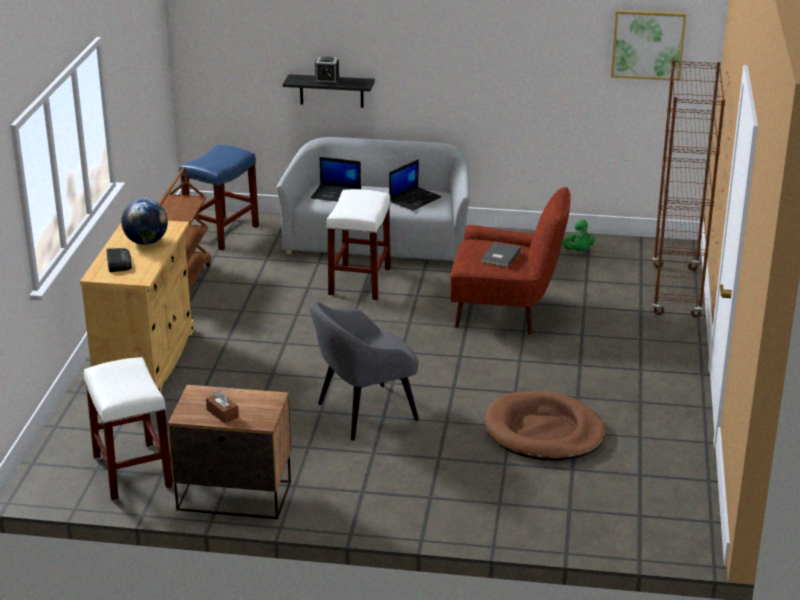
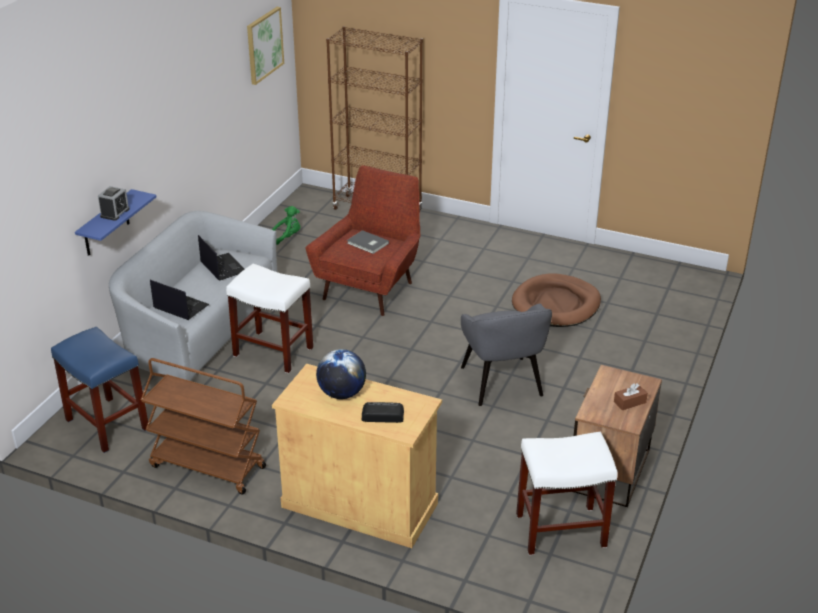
camera: 75 degrees left, 5 degrees up
black shelf [283,74,375,108] -> blue shelf [75,189,156,256]
laptop [311,157,361,202] -> laptop turned 90 degrees counterclockwise [150,280,209,320]

